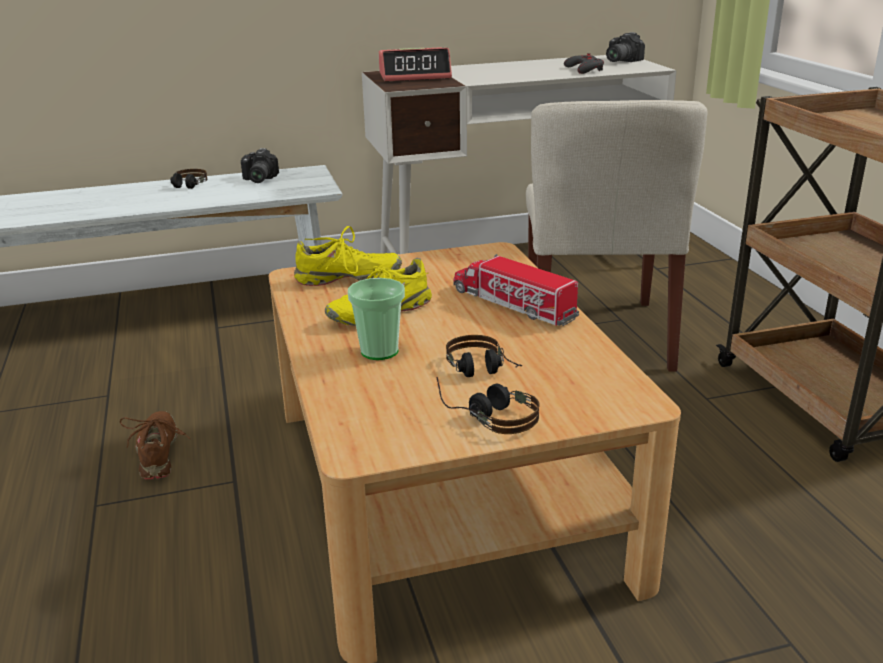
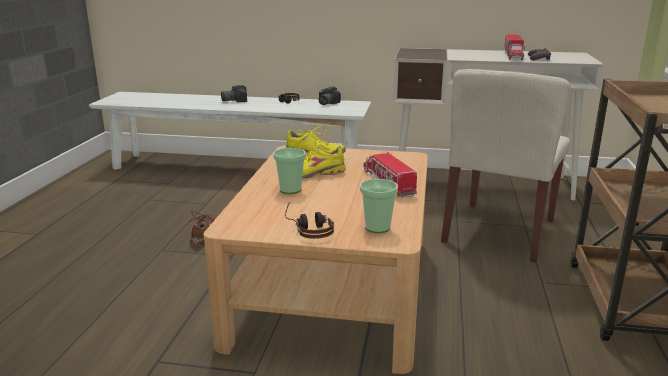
camera: 25 degrees right, 5 degrees down
alarm clock [379,47,452,81] -> none
headphones [446,335,522,377] -> none
camera [606,32,645,62] -> camera moved to [221,85,247,102]
none -> cup [360,179,398,233]
none -> toy truck [504,34,525,60]

